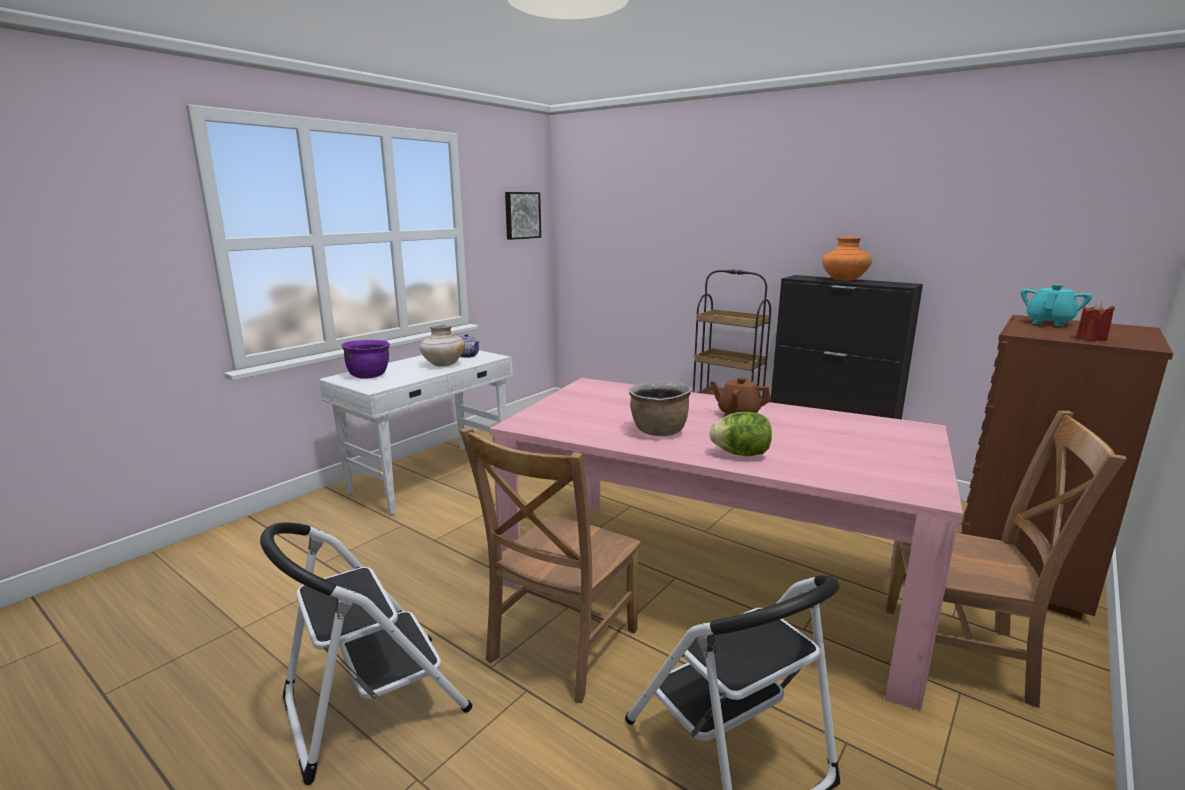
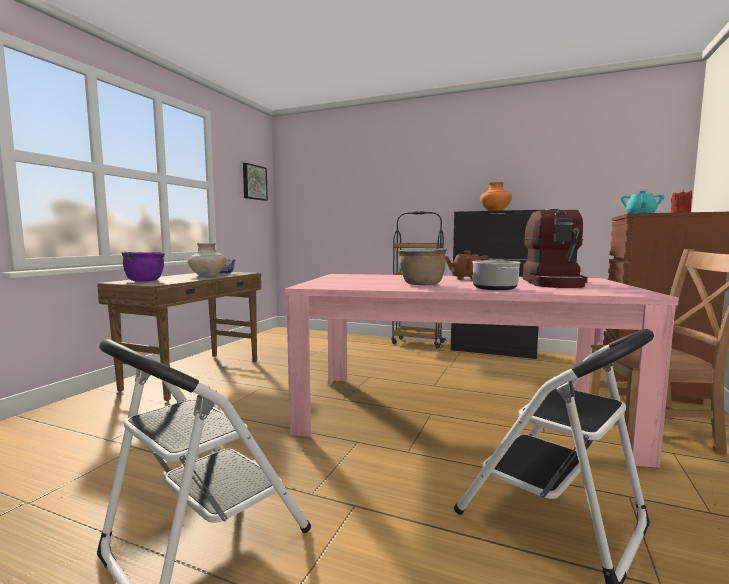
camera: 15 degrees left, 10 degrees down
white console table [319,350,513,515] -> brown console table [97,272,262,401]
brown chair [459,427,641,703] -> none
lettuce [709,412,772,456] -> cooking pot [472,260,521,290]
none -> coffee machine [523,209,588,288]

